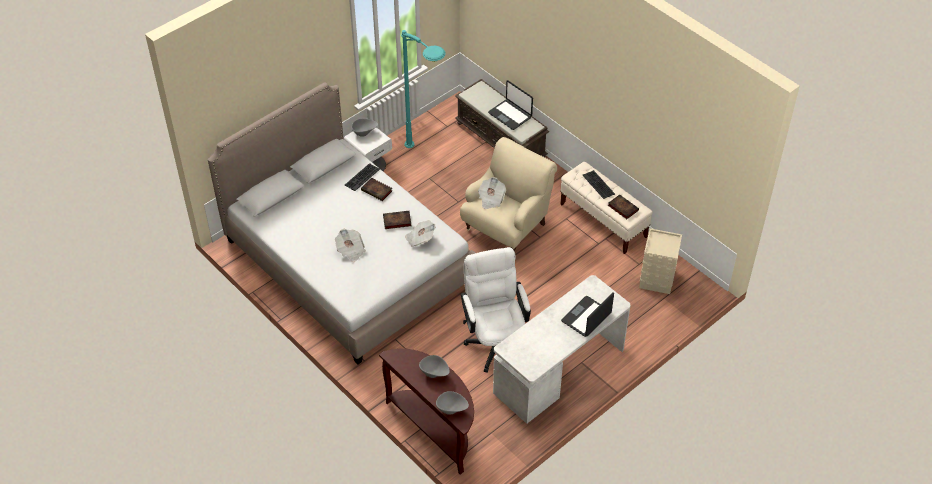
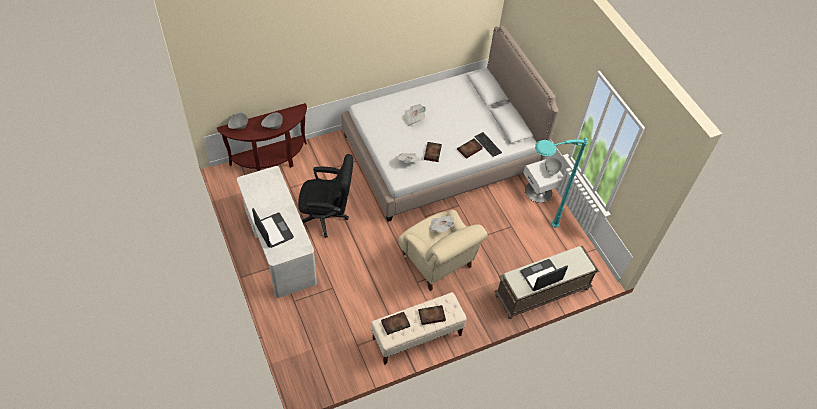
camera: 105 degrees right, 5 degrees up
white office chair [461,247,531,373] -> black office chair [298,154,353,238]
keyboard [583,170,615,199] -> book [418,305,446,325]
beige storage box [639,228,682,294] -> none

